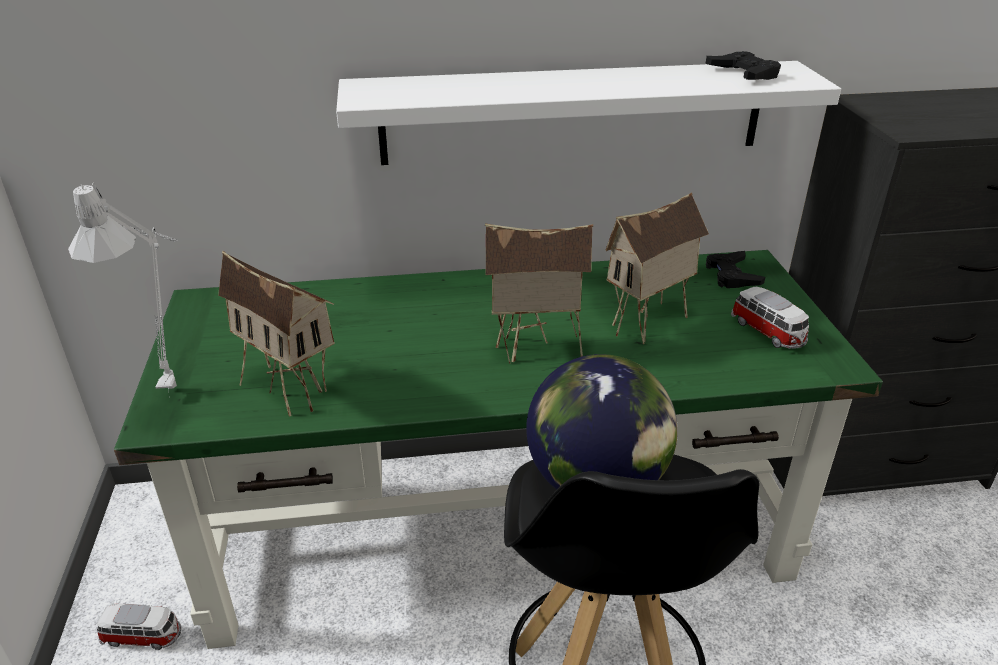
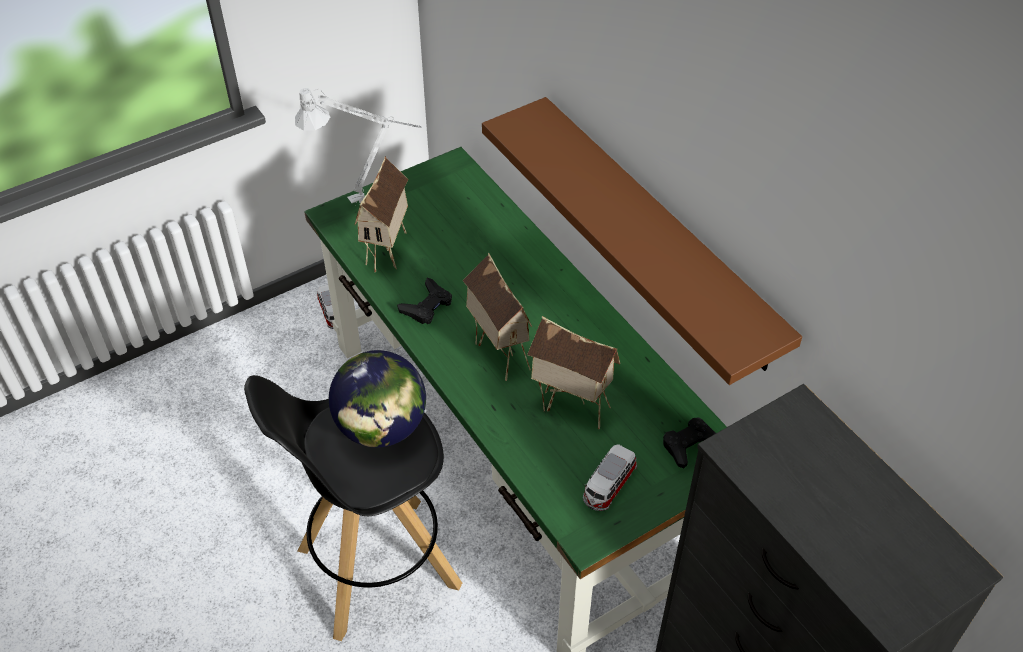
camera: 65 degrees right, 15 degrees up
white shelf [336,61,841,165] -> brown shelf [482,97,802,385]
black game controller [705,51,781,80] -> black game controller moved to [397,278,452,324]

